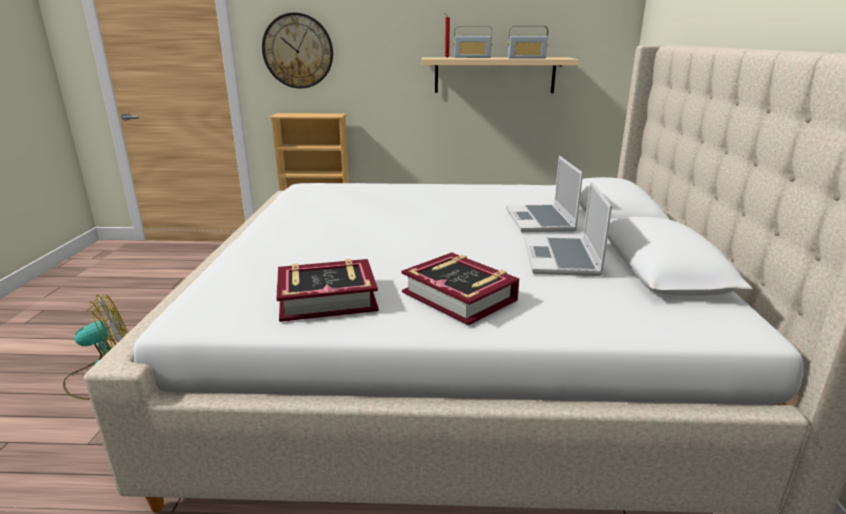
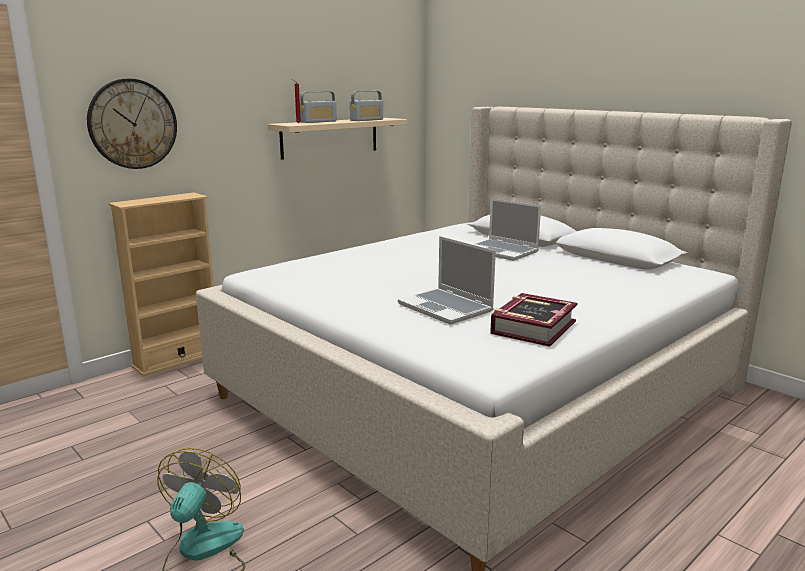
camera: 45 degrees left, 5 degrees down
book [402,252,519,326] -> none
laptop [524,181,612,276] -> laptop moved to [398,236,496,325]

